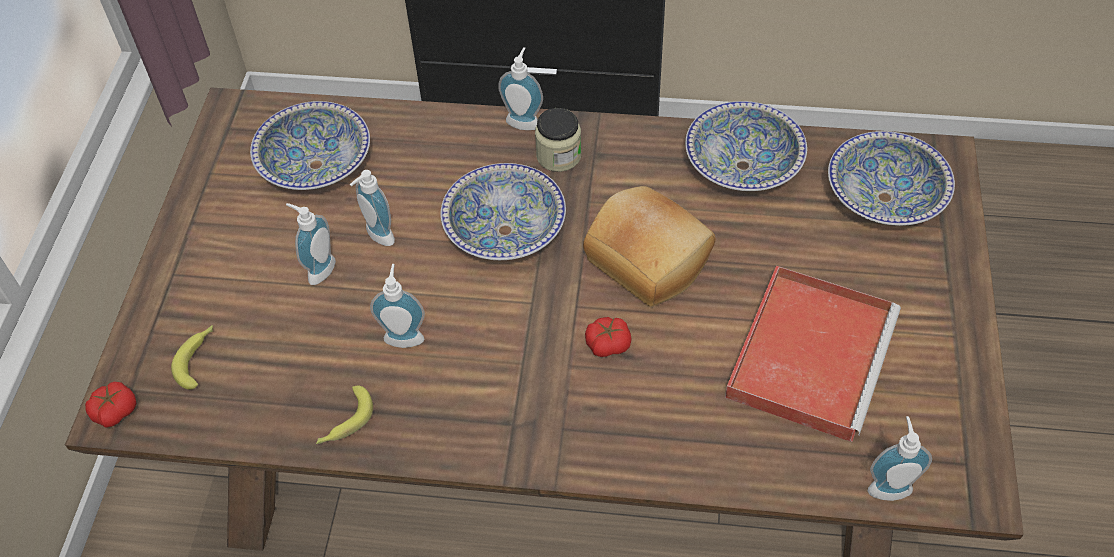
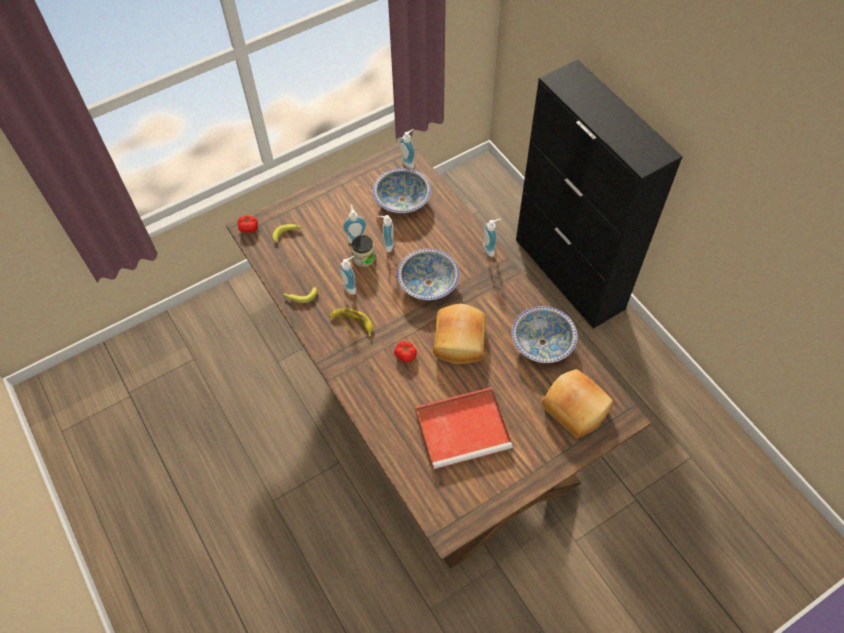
camera: 50 degrees right, 5 degrees up
jar [535,108,581,172] -> jar moved to [351,235,376,267]
bowl [828,131,955,226] -> bread [542,369,614,438]
soap dispenser [868,416,932,501] -> soap dispenser moved to [400,129,415,168]
none -> banana [329,308,373,337]

